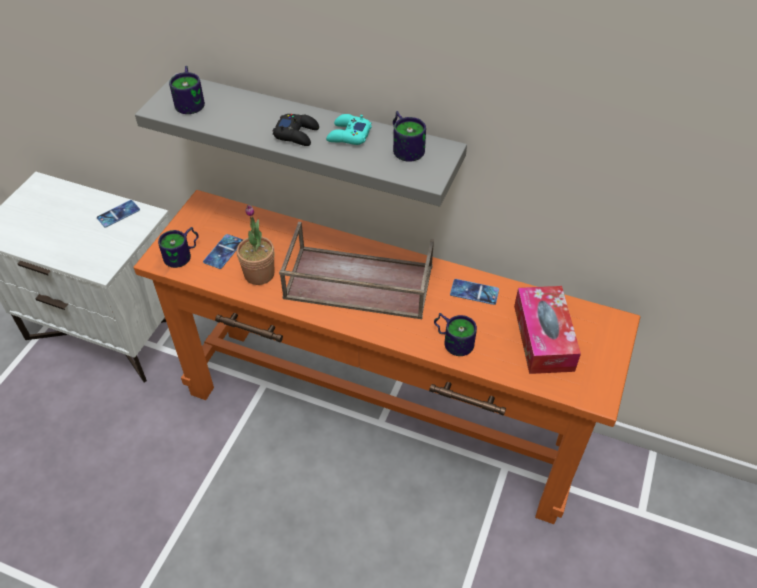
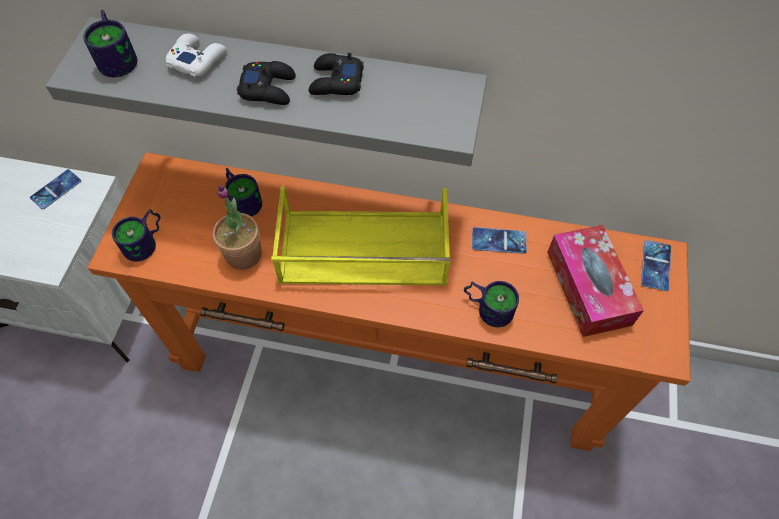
camera: 10 degrees left, 10 degrees up
phone [203,234,243,269] -> phone moved to [641,240,671,291]
brown tray [279,222,434,319] -> yellow tray [271,186,451,286]
turquoise game controller [326,114,372,145] -> black game controller [309,53,364,95]
mug [393,111,426,162] -> mug moved to [225,168,262,217]
none -> white game controller [166,34,227,77]

